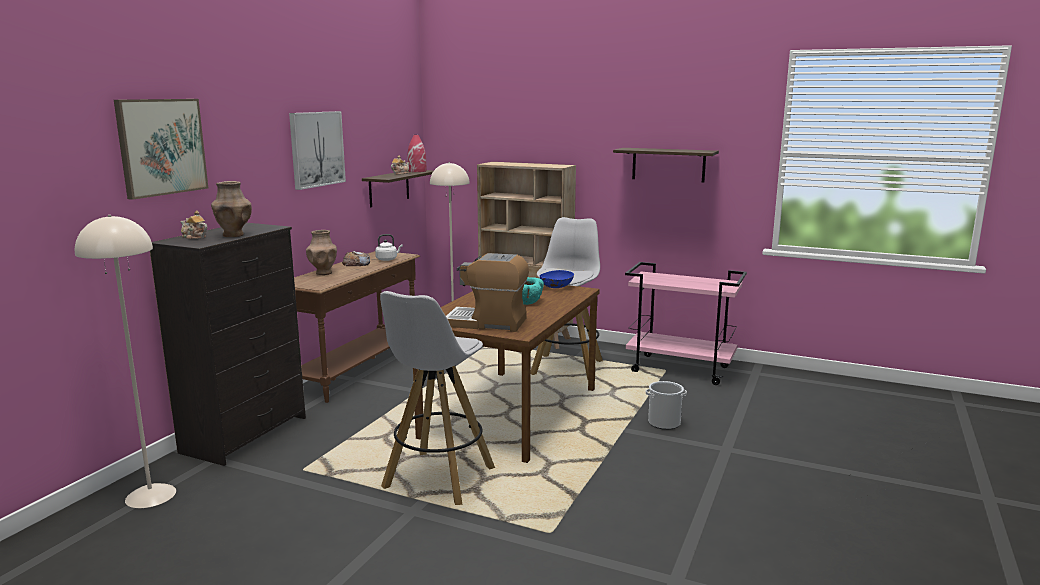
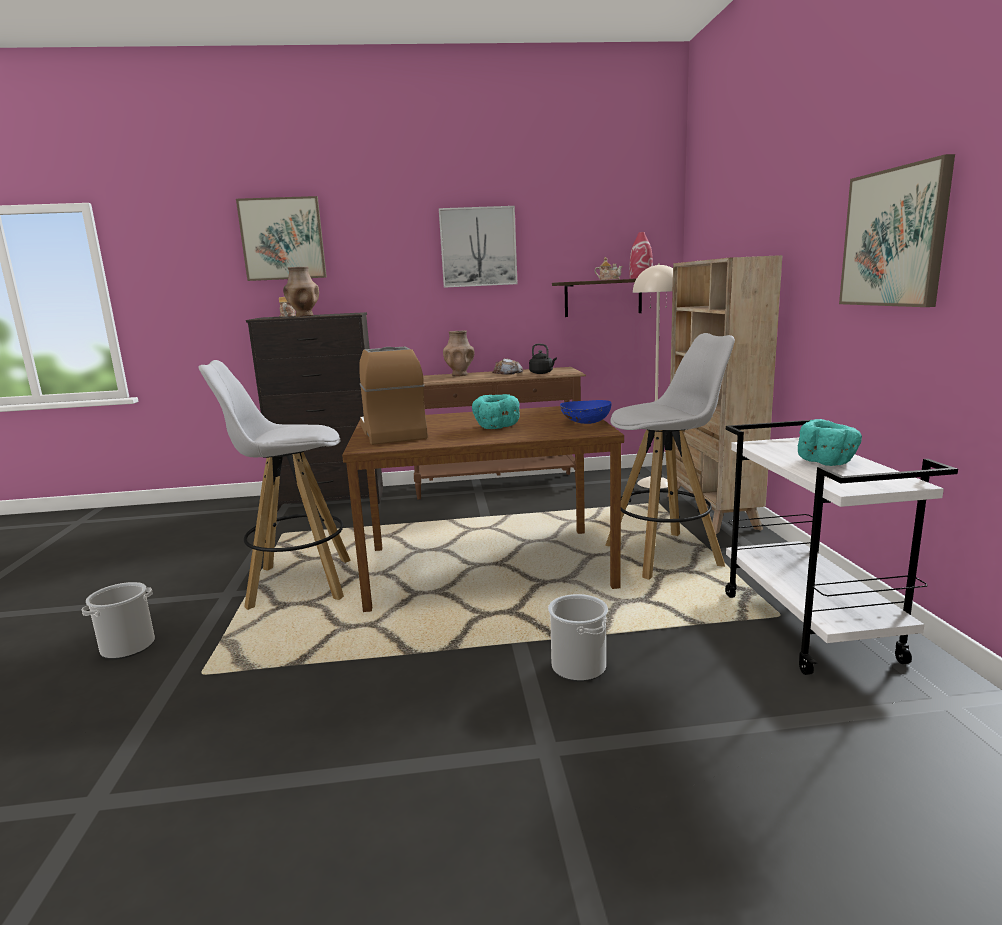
camera: 60 degrees right, 0 degrees up
beige floor lamp [75,215,176,508] -> none
white kettle [375,234,403,261] -> black kettle [529,344,557,374]
shelf [613,148,719,183] -> picture [839,154,955,307]
pink cart [625,262,747,385] -> white cart [725,420,958,675]
none -> bucket [81,582,155,659]
none -> turquoise bowl [798,419,862,466]

